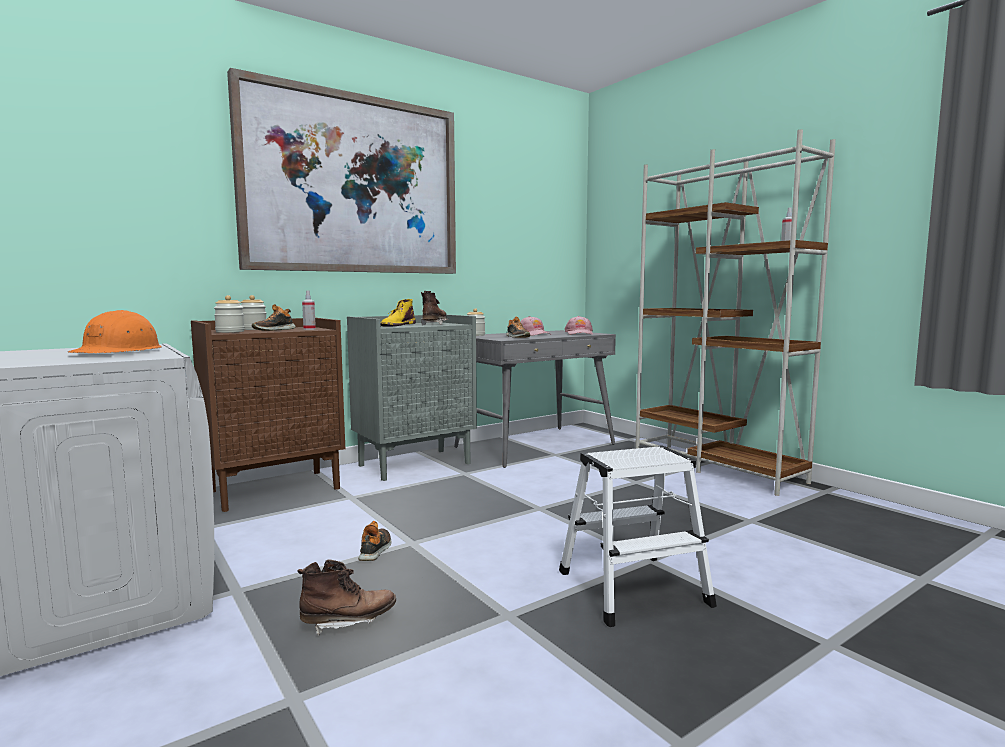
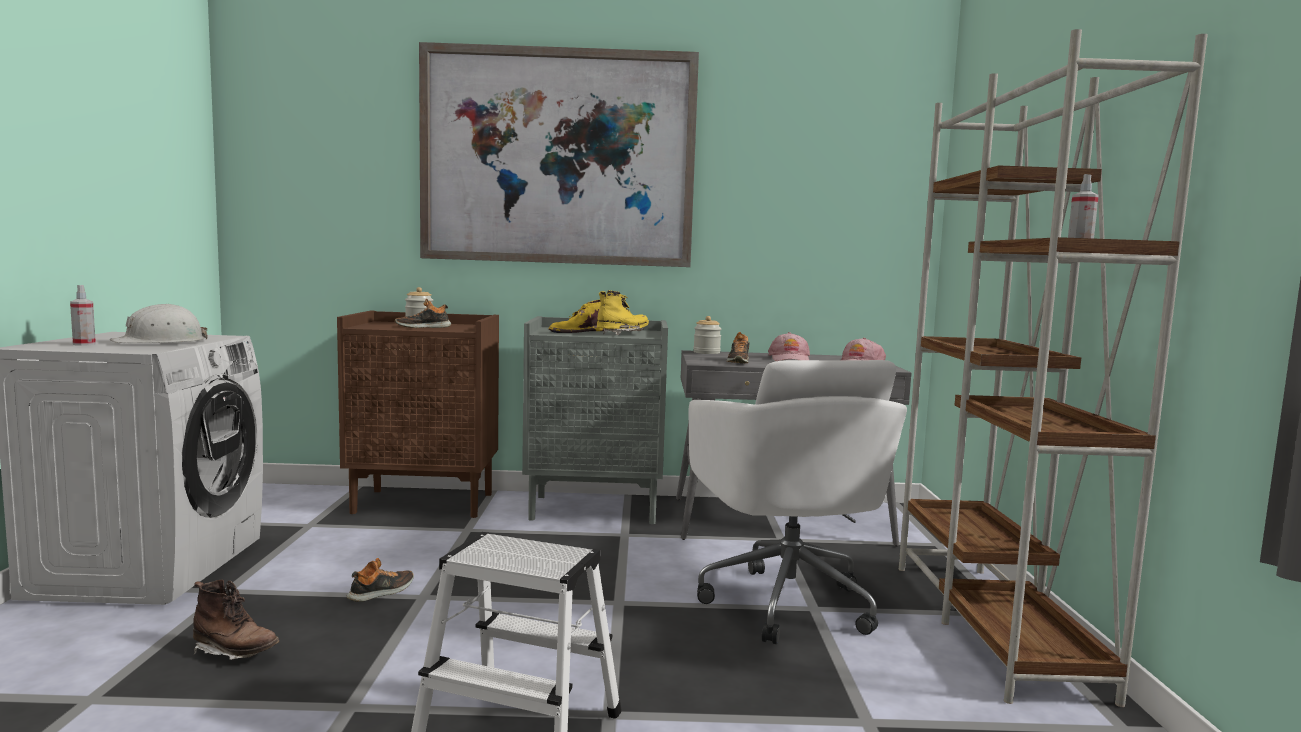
camera: 35 degrees right, 0 degrees up
orange hard hat [68,310,162,353] -> white hard hat [110,304,208,343]
jar [214,295,245,333] -> none
spray bottle [302,290,316,330] -> spray bottle moved to [70,285,96,346]
brown boot [421,291,449,325] -> yellow boot [597,290,649,335]
none -> white office chair [689,360,907,644]

